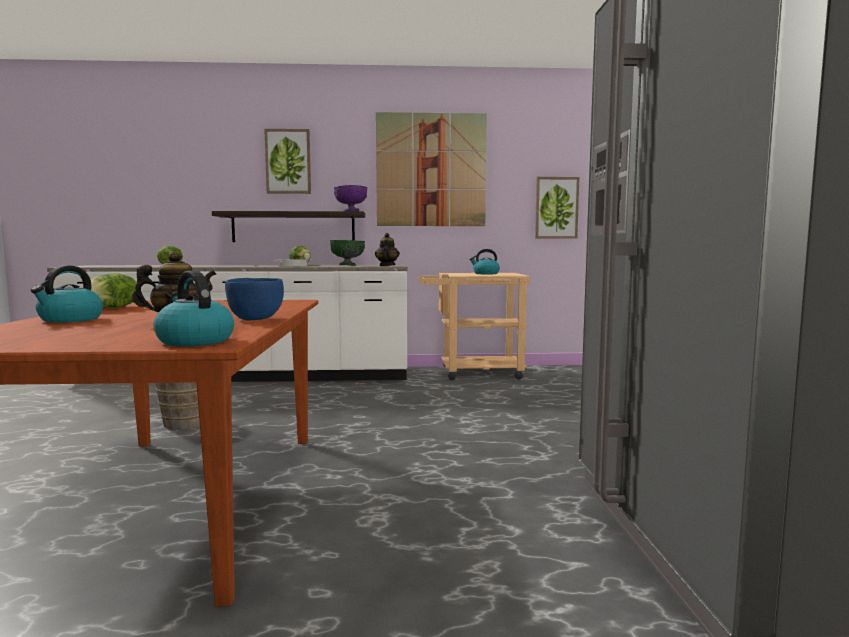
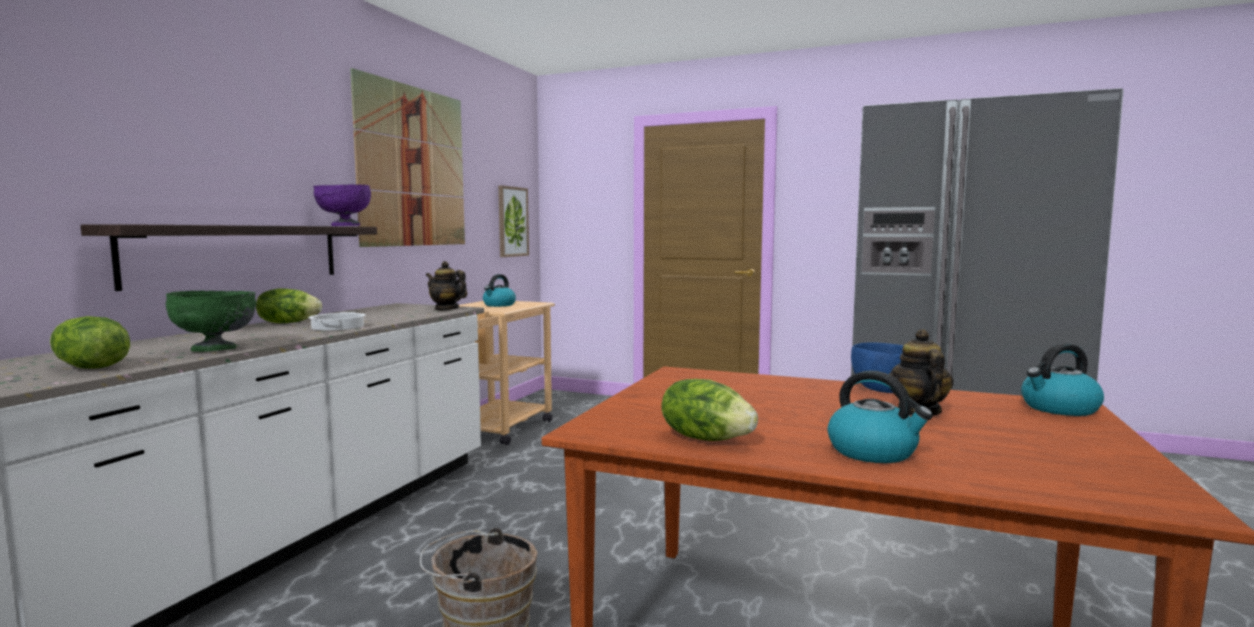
camera: 65 degrees left, 0 degrees up
picture [264,129,311,194] -> none
green bowl [330,240,365,266] -> green bowl moved to [166,291,256,352]

